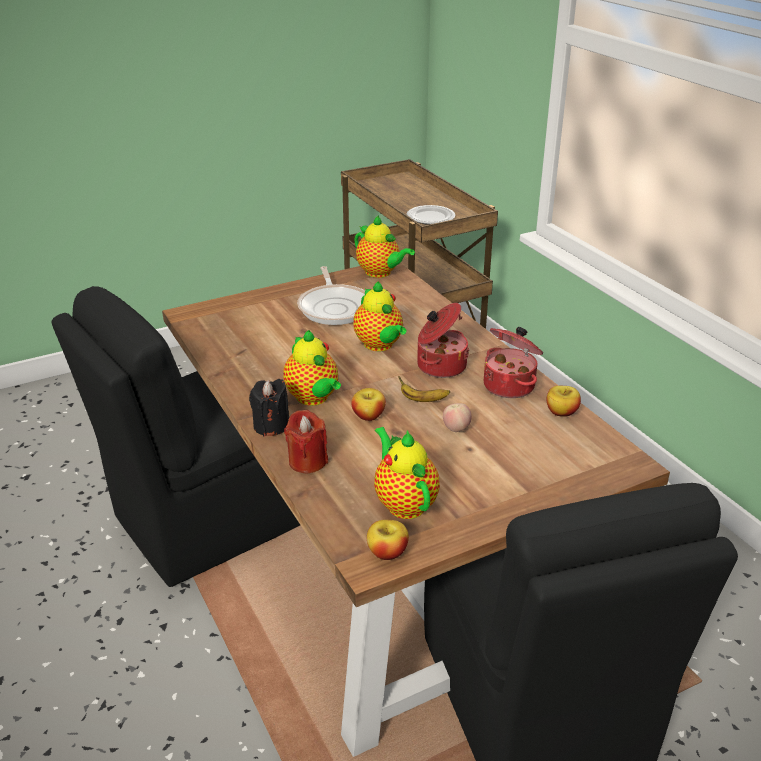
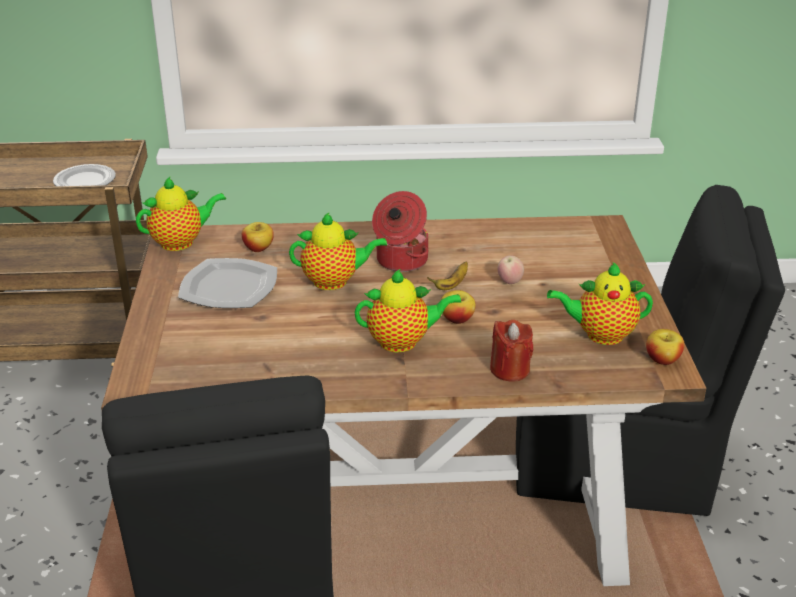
camera: 65 degrees left, 0 degrees up
black candle [249,379,289,437] -> none
frying pan [297,266,365,325] -> plate [178,258,277,308]
cooking pot [484,327,543,398] -> none
apple [547,386,581,417] -> apple moved to [242,222,274,252]

